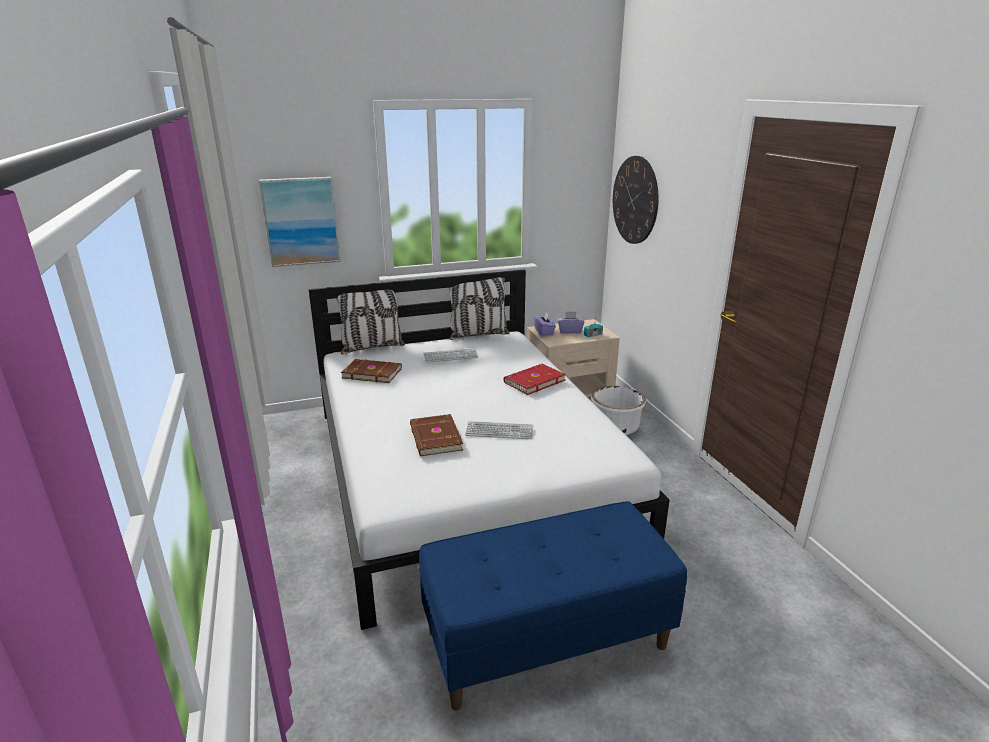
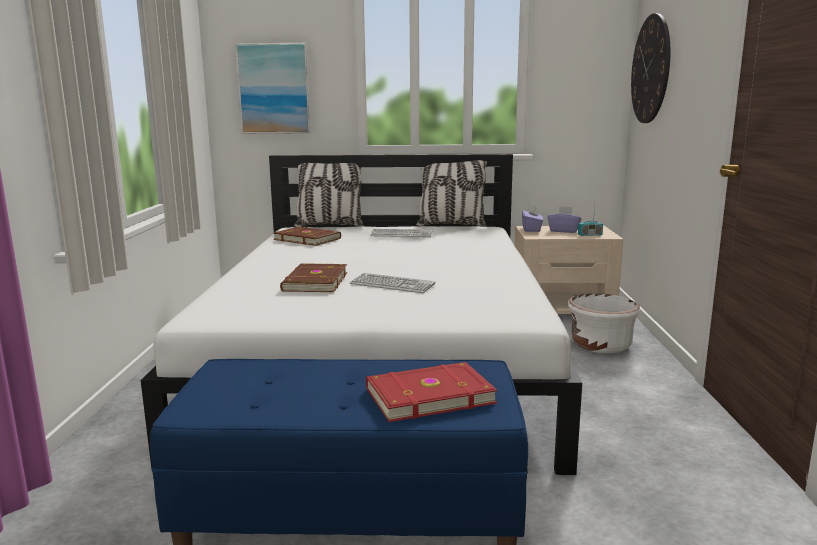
camera: 20 degrees right, 10 degrees down
red book [504,364,566,395] -> red book moved to [366,362,497,422]

